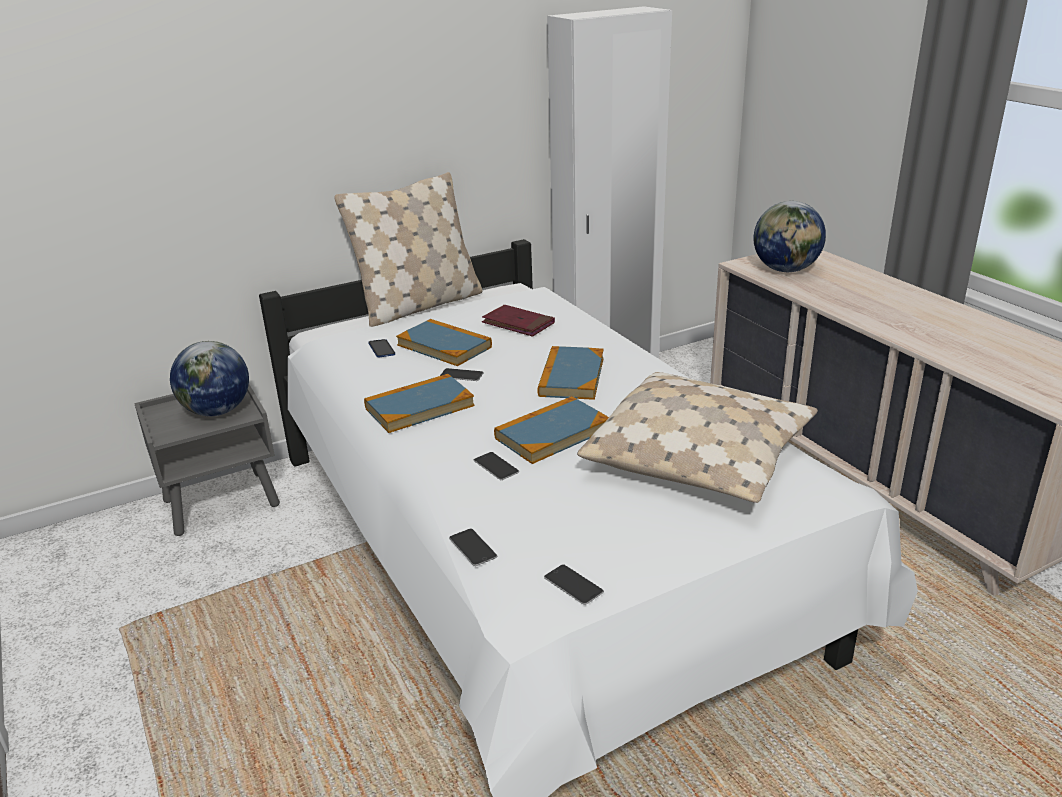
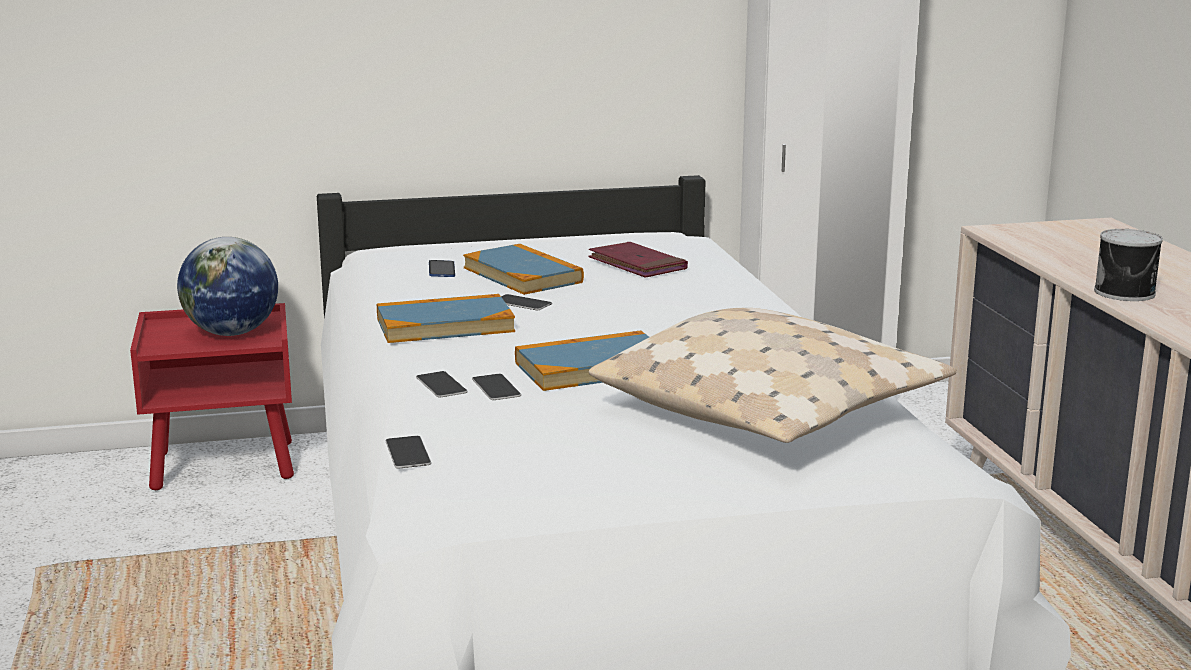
camera: 15 degrees right, 10 degrees down
grey nightstand [134,384,280,536] -> red nightstand [130,303,294,490]
beige pillow [334,172,482,327] -> none
book [537,346,604,400] -> none
phone [544,565,604,605] -> phone moved to [416,371,468,398]
globe [753,201,826,272] -> none
none -> can [1094,229,1163,301]

